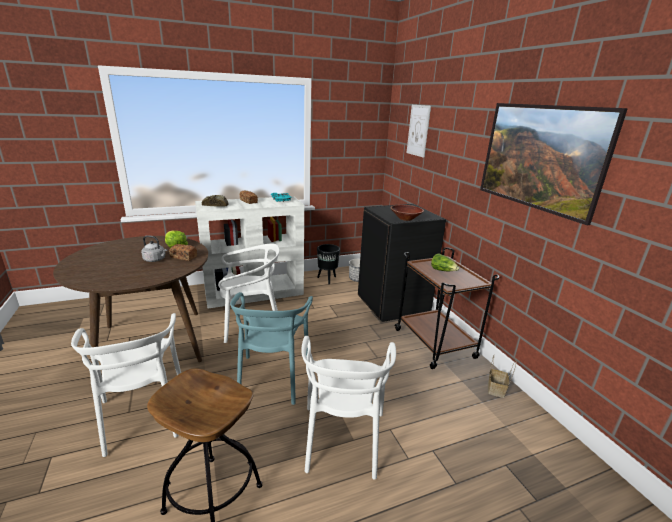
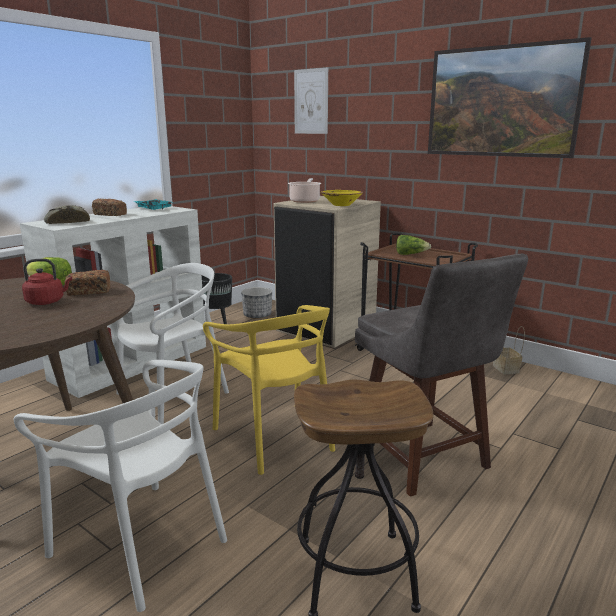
camera: 30 degrees left, 5 degrees down
grey kettle [141,235,167,262] -> red kettle [22,259,72,305]
turquoise chair [230,292,313,405] -> yellow chair [203,305,335,475]
white chair [301,336,396,480] -> grey stool [355,254,528,497]
black cabinet [358,204,446,322] -> beige cabinet [274,196,381,348]
brown bowl [390,205,424,221] -> yellow bowl [321,190,363,206]
none -> cooking pot [288,178,321,203]

